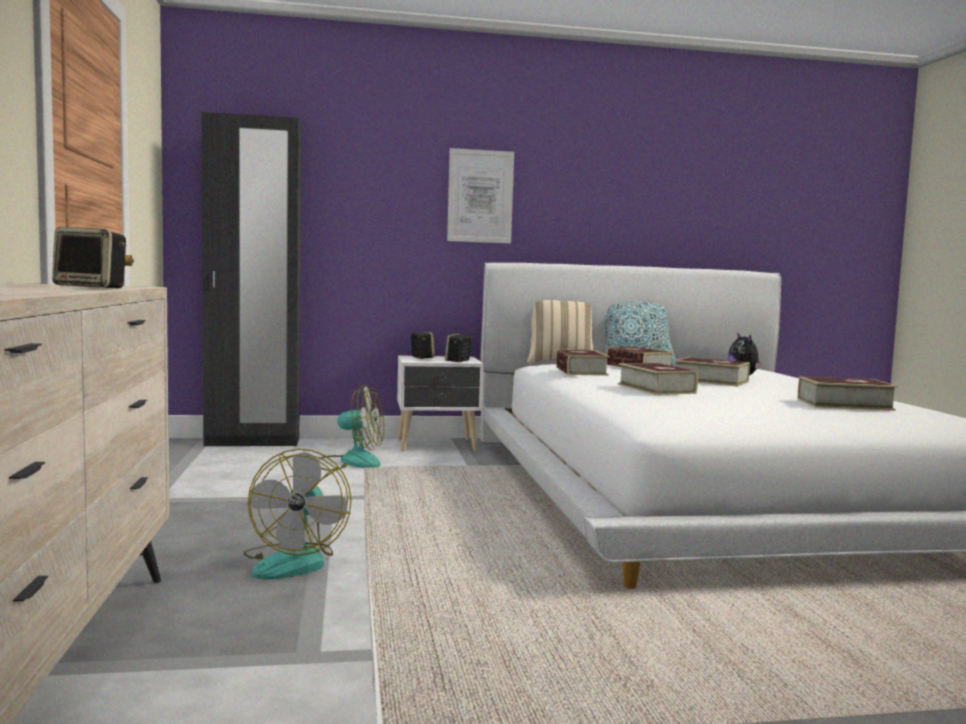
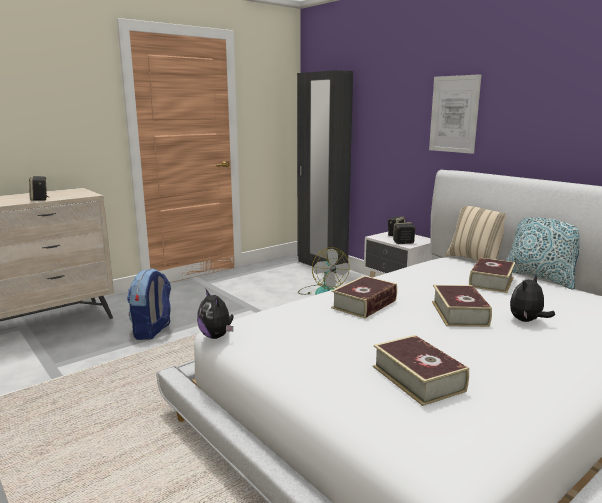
camera: 60 degrees right, 10 degrees up
fan [243,449,352,579] -> backpack [127,268,171,340]
book [556,349,610,376] -> none
none -> plush toy [197,288,233,339]

